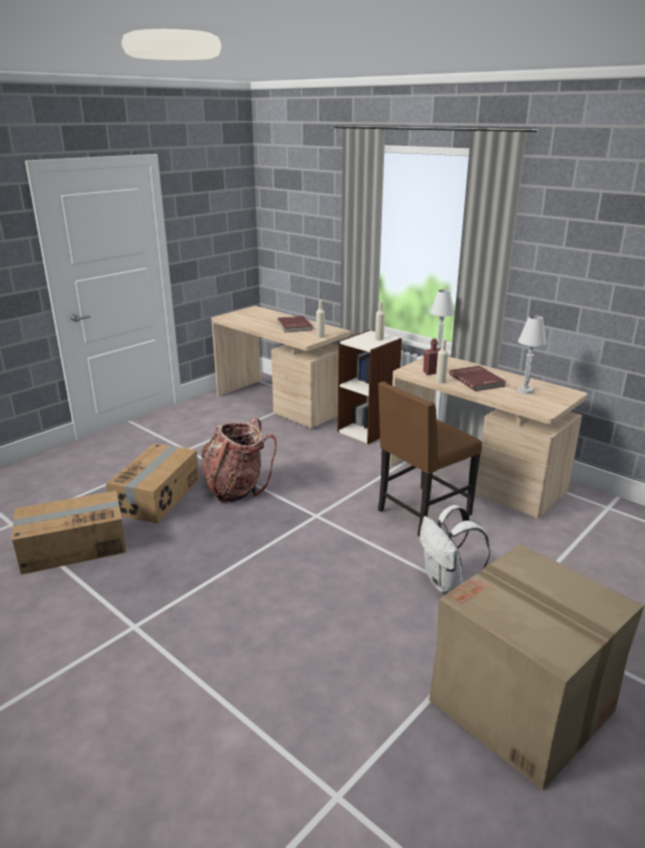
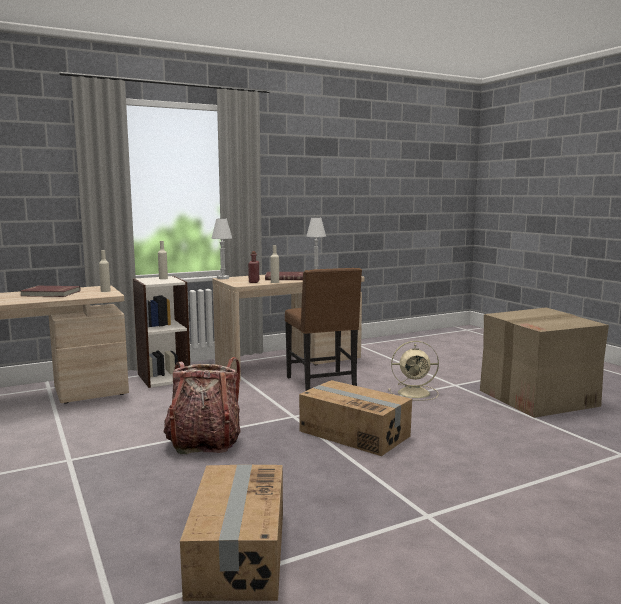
camera: 70 degrees left, 15 degrees down
cardboard box [106,444,199,524] -> cardboard box moved to [299,380,412,456]
white backpack [420,505,490,593] -> beige fan [388,341,439,401]

